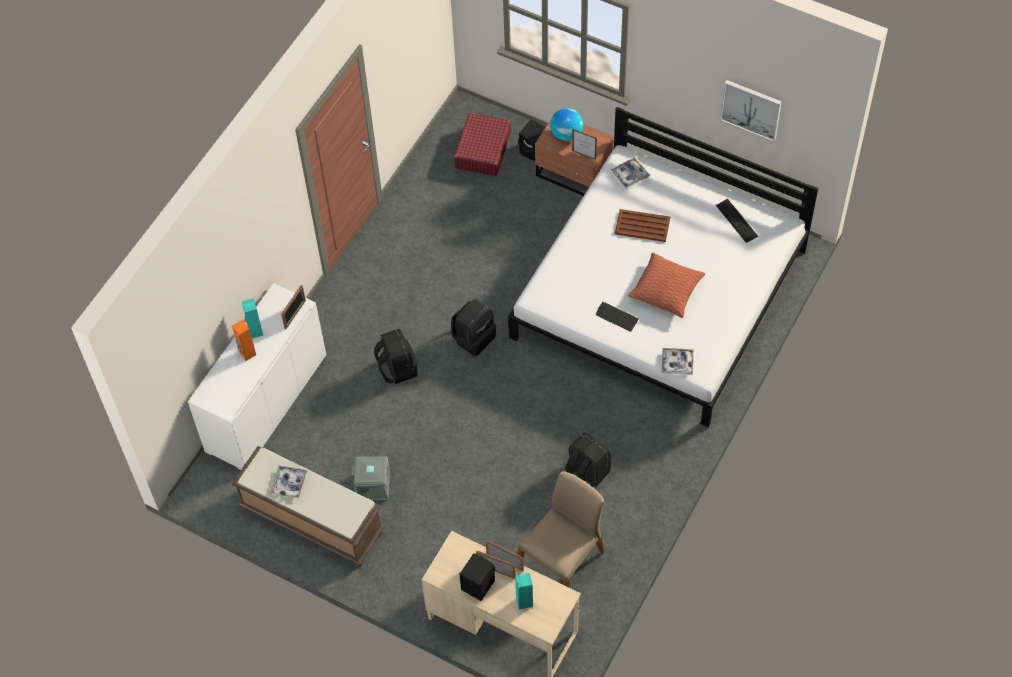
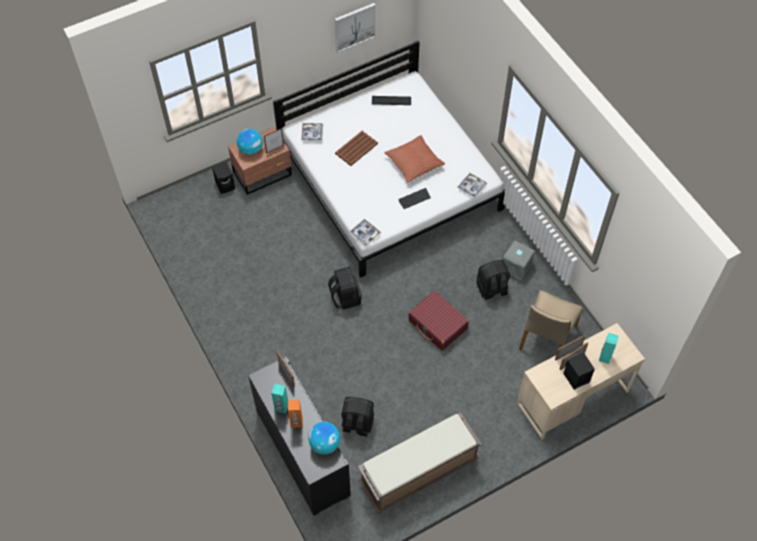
camera: 60 degrees left, 0 degrees up
white cabinet [188,283,326,470] -> black cabinet [248,357,351,516]
tray [270,465,308,498] -> tray moved to [349,219,381,245]
grey storage box [352,456,390,500] -> grey storage box moved to [503,240,535,280]
black backpack [374,328,418,384] -> black backpack moved to [341,397,374,437]
red suitcase [454,113,511,176] -> red suitcase moved to [408,291,469,351]
beige chair [518,471,604,587] -> beige chair turned 135 degrees counterclockwise [519,290,583,350]
none -> globe [308,422,340,454]

